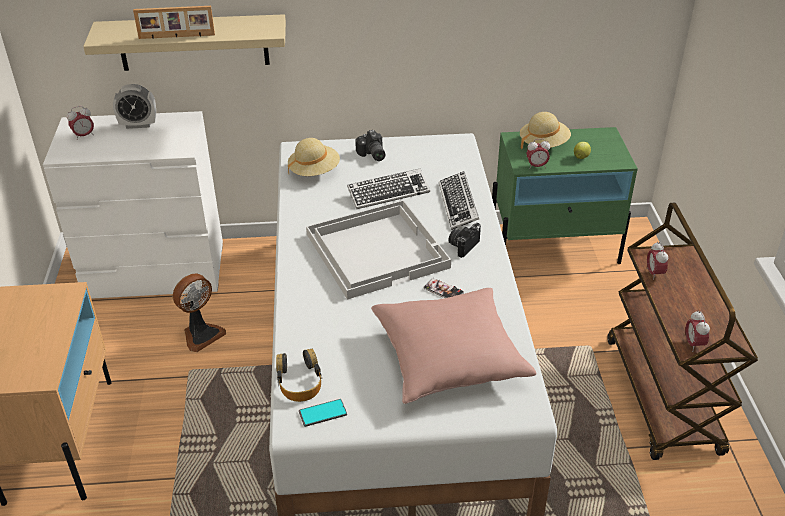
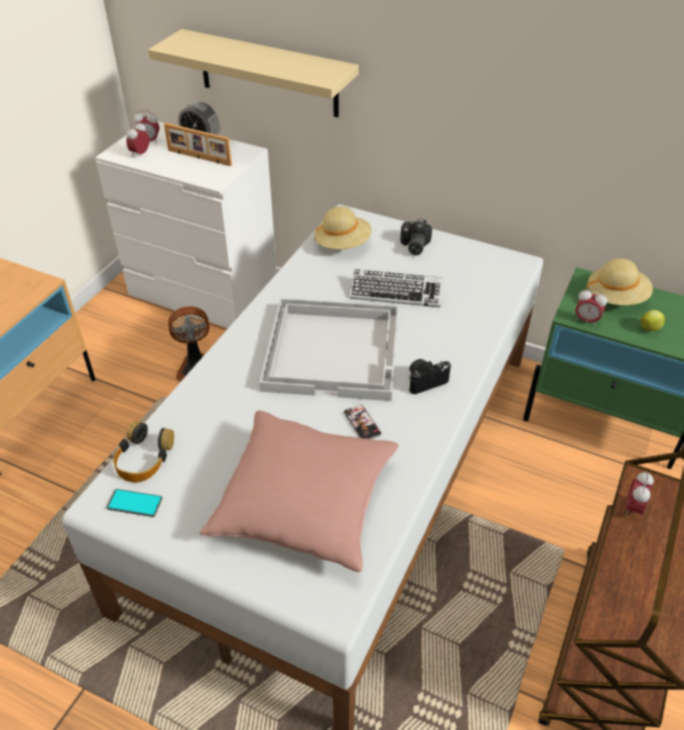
camera: 30 degrees right, 5 degrees up
picture frame [133,6,215,39] -> picture frame moved to [164,123,232,166]
keyboard [439,171,479,230] -> none
alarm clock [685,311,710,352] -> alarm clock moved to [126,121,149,157]

